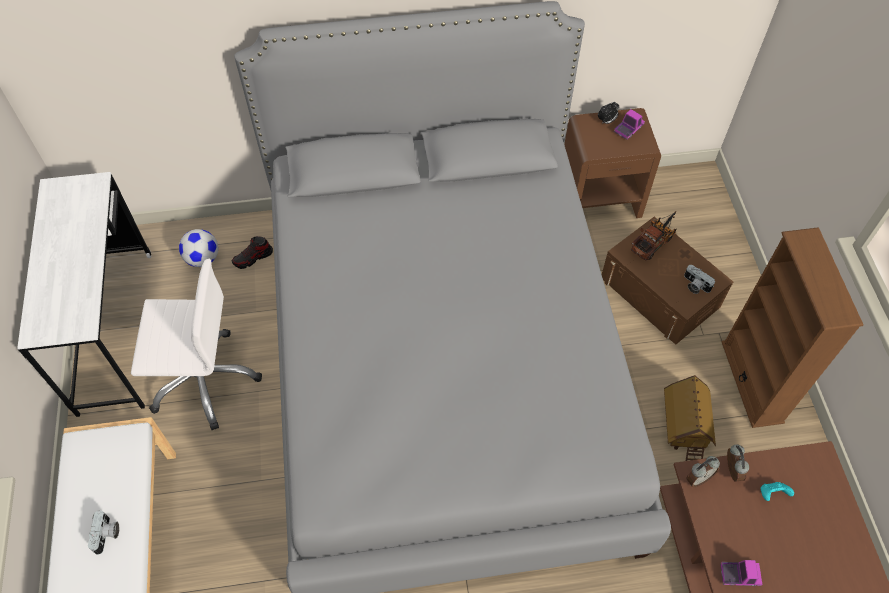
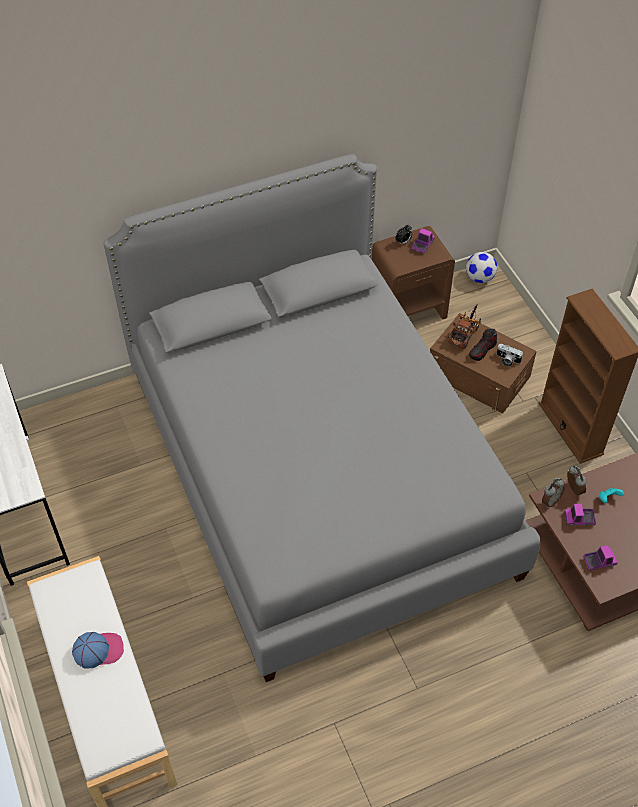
camera: 15 degrees left, 5 degrees down
camera [88,510,119,555] -> cap [72,632,124,669]
white office chair [131,259,262,430] -> none
football [179,229,218,267] -> football moved to [466,252,497,283]
shoe [232,236,273,269] -> shoe moved to [469,328,497,361]
toy house [664,375,716,461] -> none
none -> toy truck [565,504,596,526]

